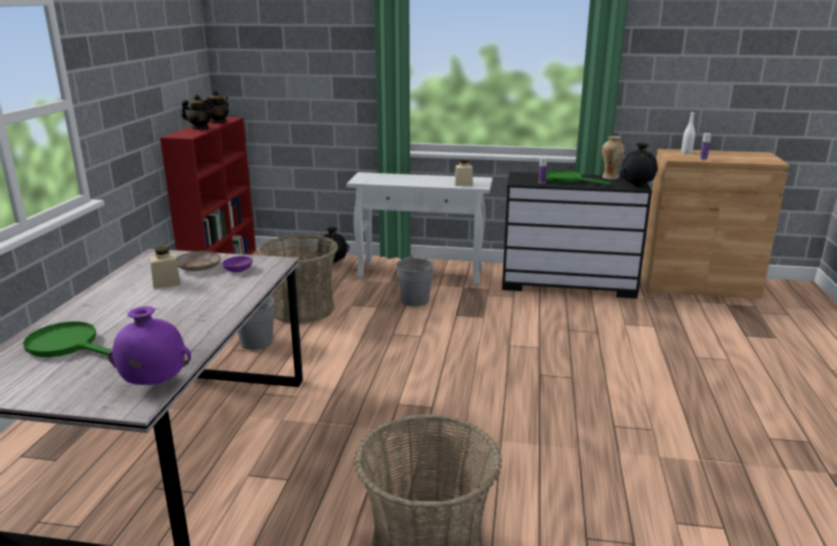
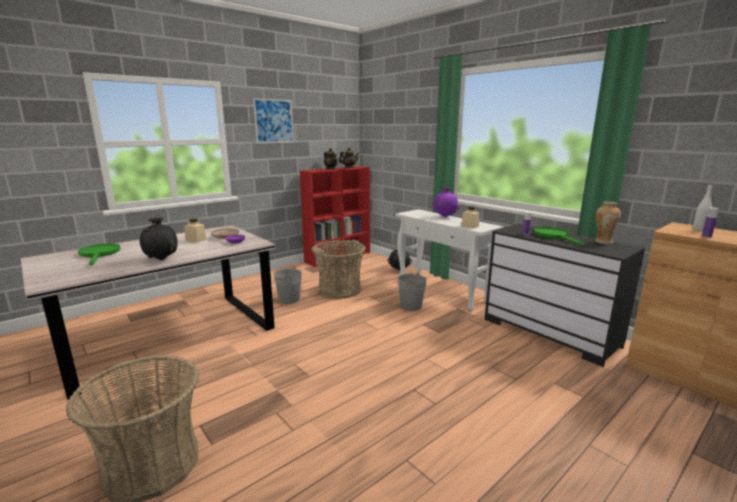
camera: 40 degrees right, 5 degrees down
purple vase [108,306,191,385] -> purple vase moved to [432,187,459,217]
black vase [620,143,658,187] -> black vase moved to [140,217,178,260]
none -> picture [253,98,294,143]

